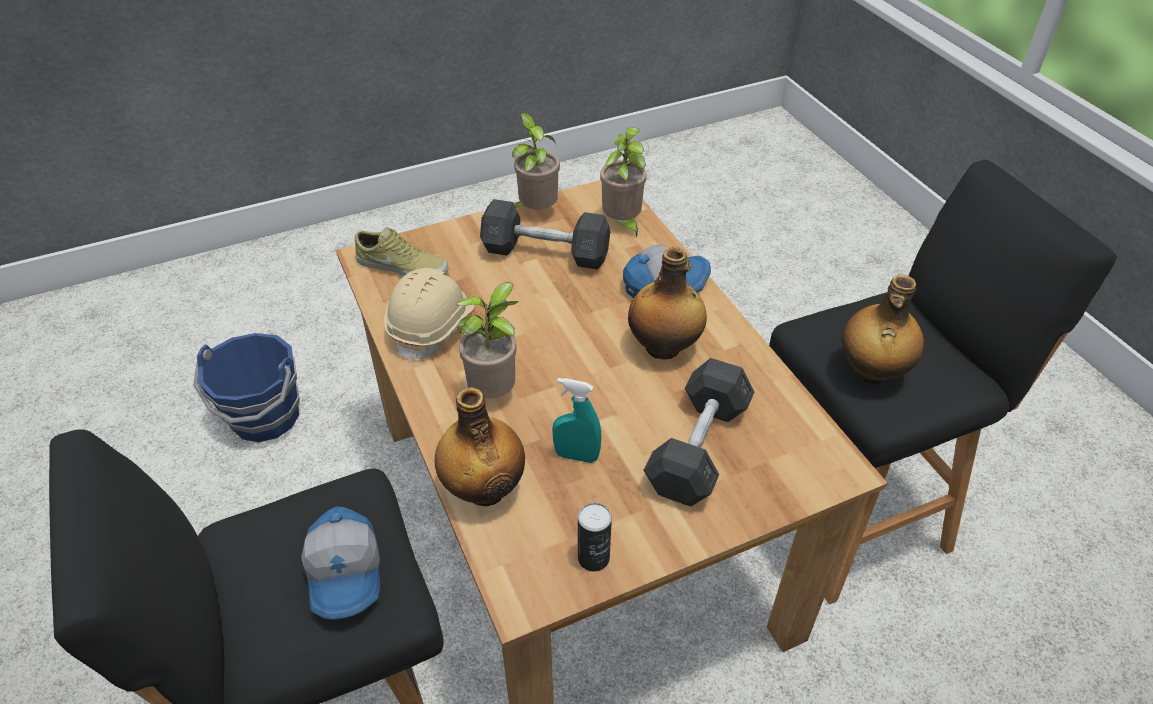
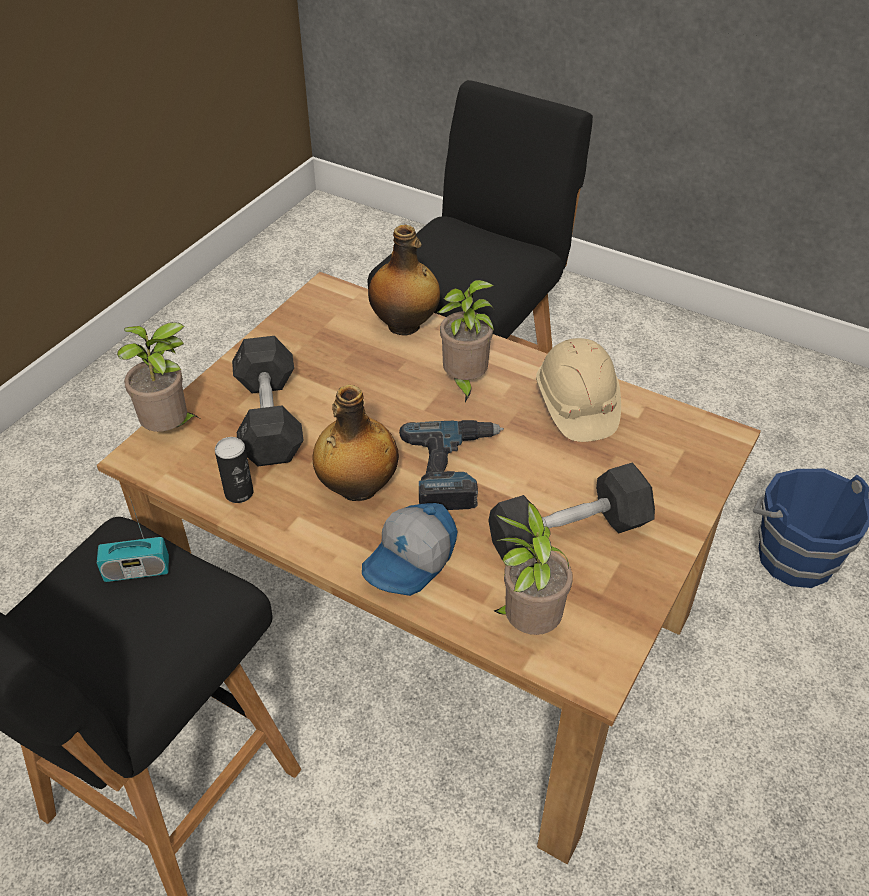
camera: 145 degrees right, 0 degrees up
cap [301,506,381,620] -> none
beige shoe [354,227,448,276] -> none
potted plant [505,112,560,209] -> potted plant moved to [117,322,199,432]
turquoise spray bottle [552,378,601,463] -> none
can [578,503,612,572] -> can moved to [215,437,254,503]
bottle [842,275,924,384] -> radio [97,499,169,582]
none -> power drill [399,420,504,510]

